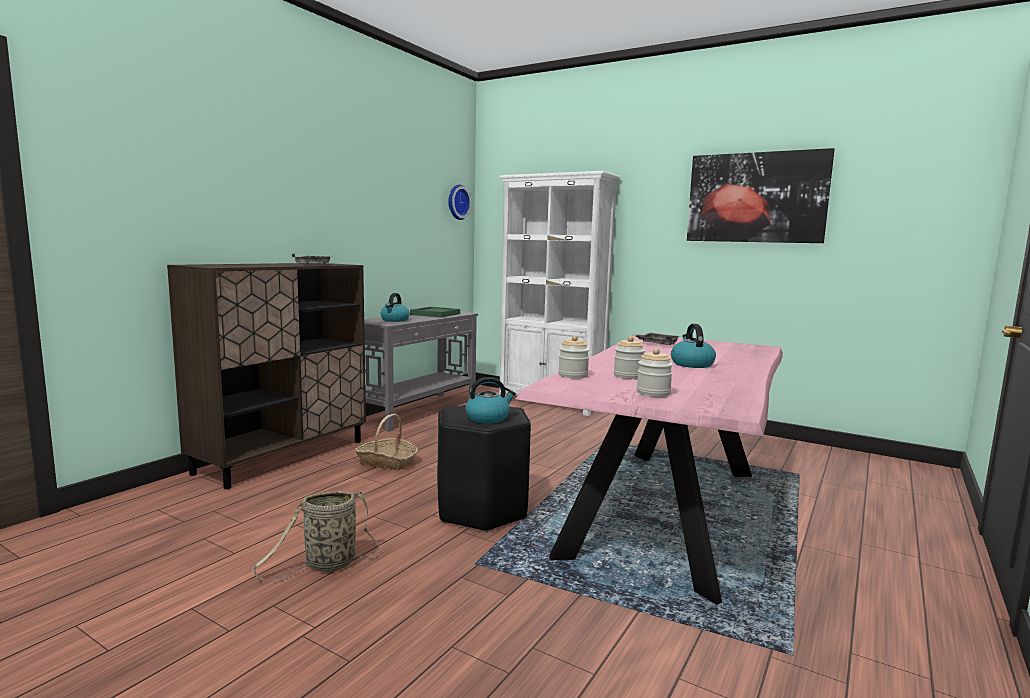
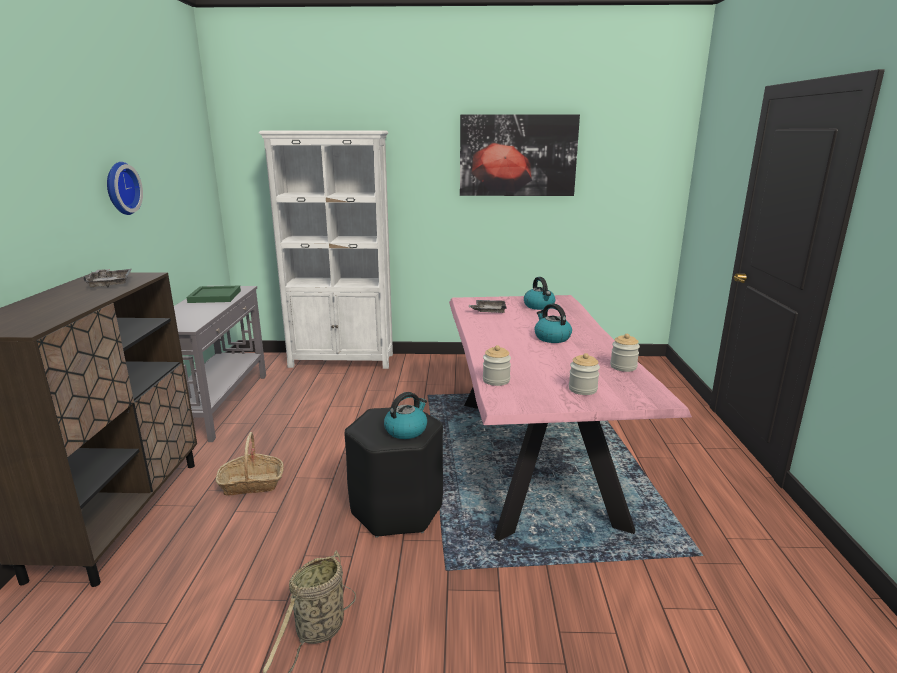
camera: 30 degrees left, 10 degrees up
kettle [381,293,410,322] -> kettle moved to [524,277,555,310]
wall clock [448,185,472,220] -> wall clock moved to [107,162,143,215]
jar [614,336,645,379] -> jar moved to [610,334,640,372]

